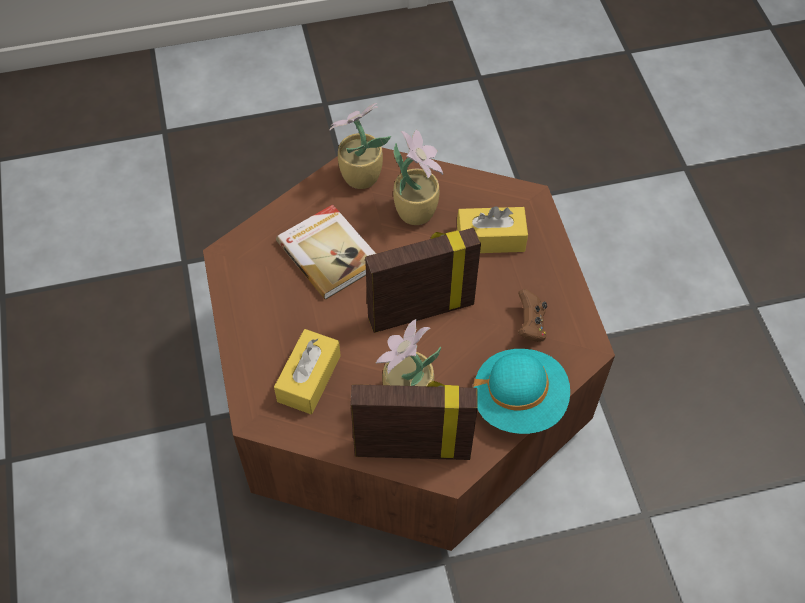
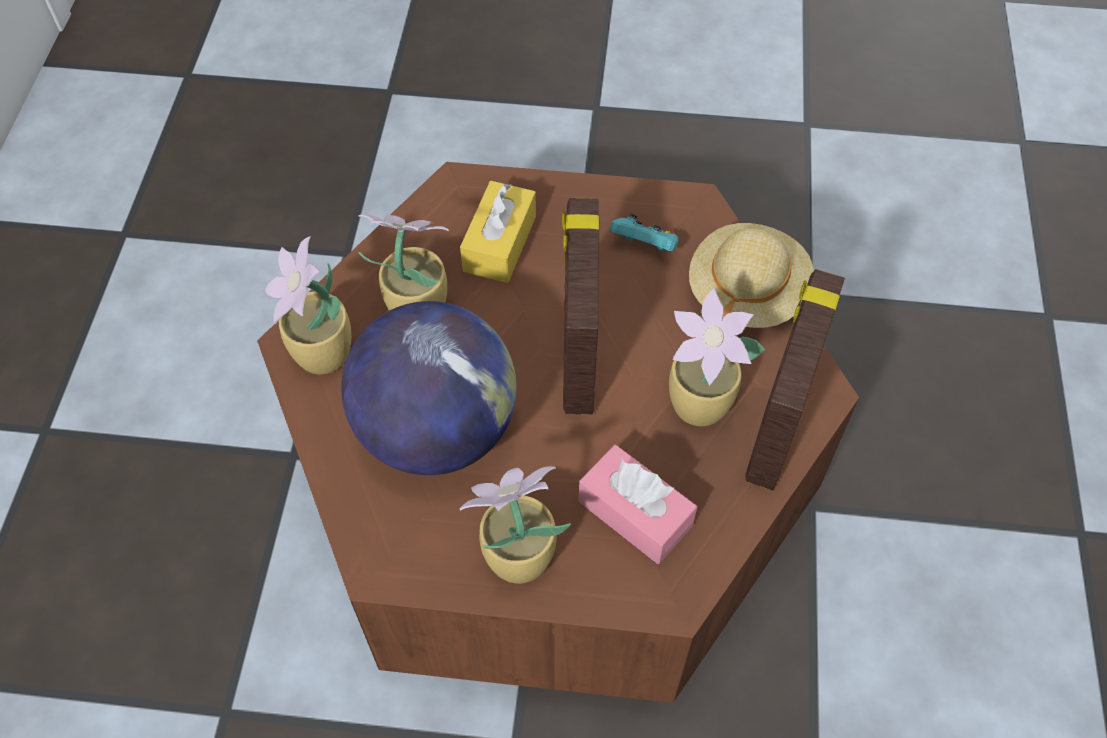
camera: 70 degrees left, 0 degrees up
yellow tissue box [274,329,341,414] -> pink tissue box [578,445,697,564]
book [276,204,376,300] -> globe [341,301,517,475]
turquoise hat [473,349,570,434] -> beige hat [689,223,814,328]
brown game controller [518,289,547,342] -> turquoise game controller [610,214,678,252]
none -> potted plant [460,466,571,584]

